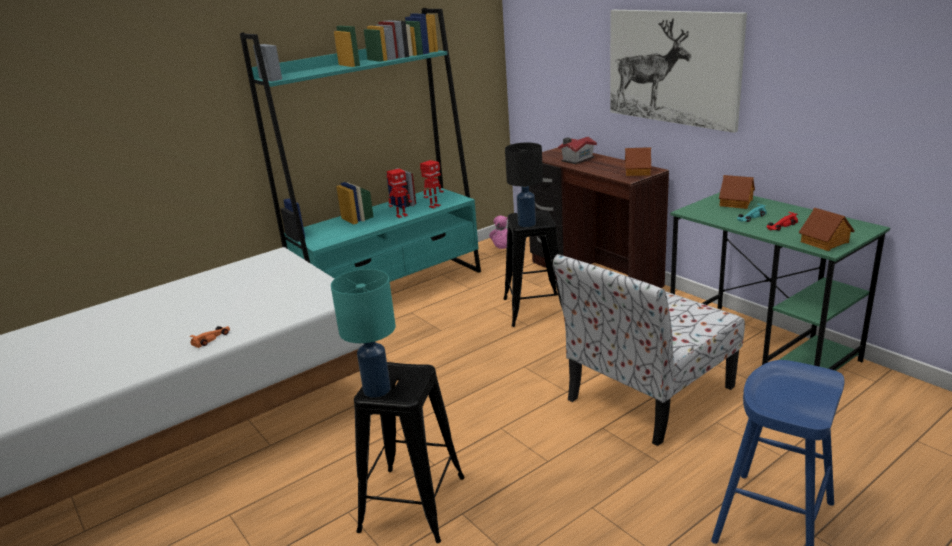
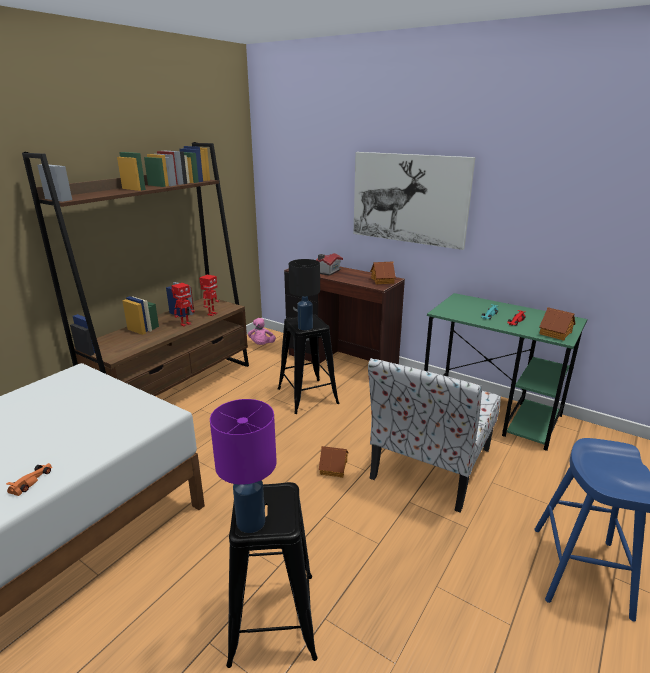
camera: 20 degrees left, 0 degrees up
turquoise bookcase [240,8,481,282] -> brown bookcase [22,142,249,396]
turquoise table lamp [331,269,396,398] -> purple table lamp [210,399,277,533]
toy house [719,175,755,209] -> toy house moved to [319,446,348,478]

